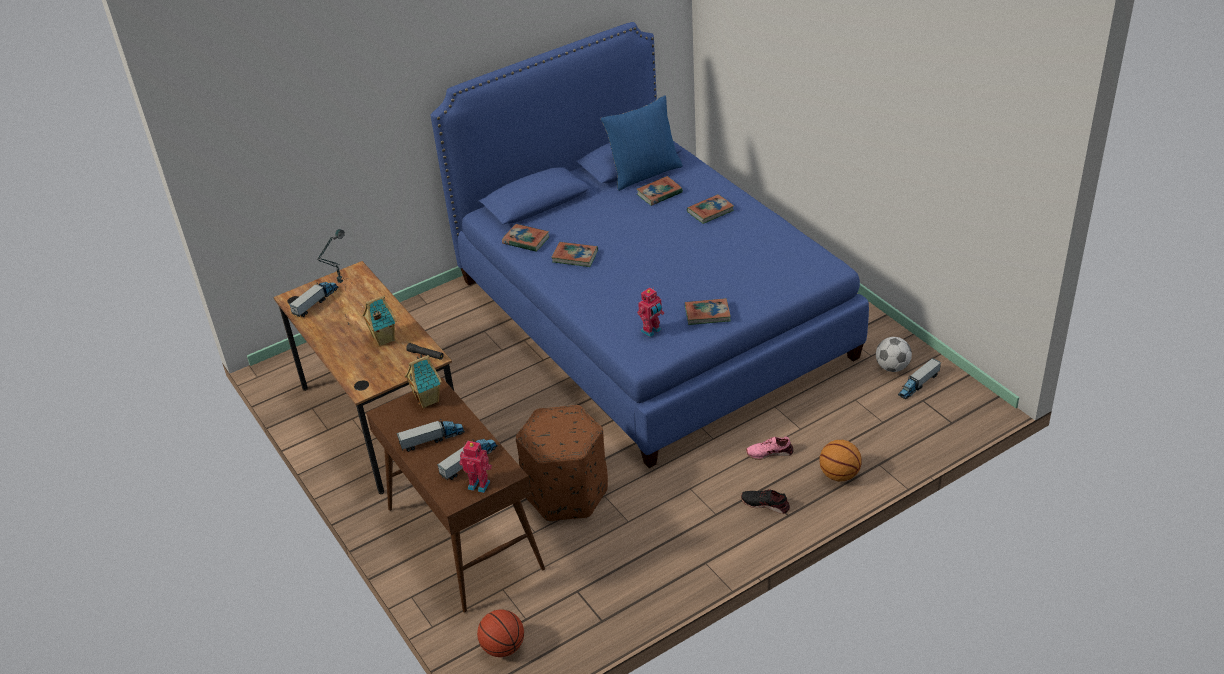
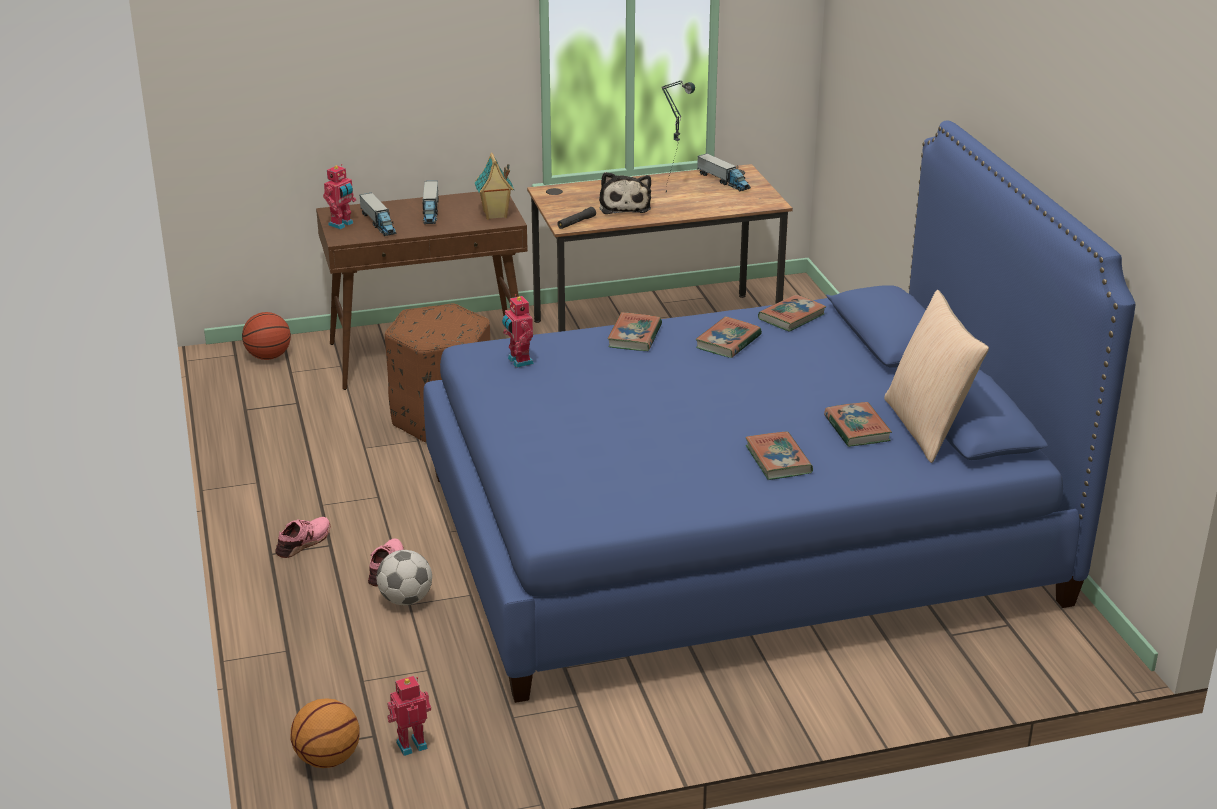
camera: 105 degrees right, 10 degrees down
toy house [362,295,397,347] -> plush toy [599,172,651,214]
blue pillow [601,95,683,191] -> beige pillow [884,290,989,463]
book [685,298,731,325] -> book moved to [607,312,662,351]
black shoe [741,489,790,514] -> pink shoe [275,517,330,558]
basketball [819,440,862,481] -> basketball moved to [291,698,360,768]
football [876,337,912,372] -> football moved to [376,550,432,605]
toy truck [898,358,941,399] -> toy robot [387,676,431,756]

